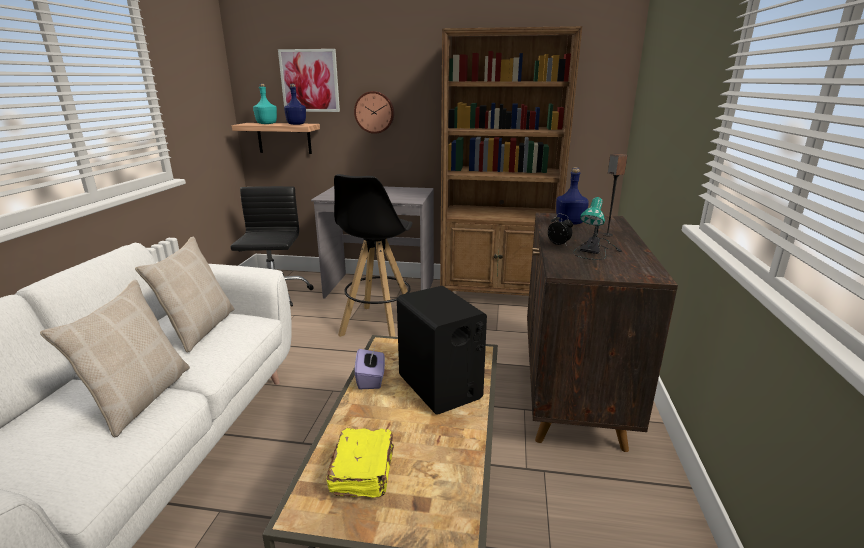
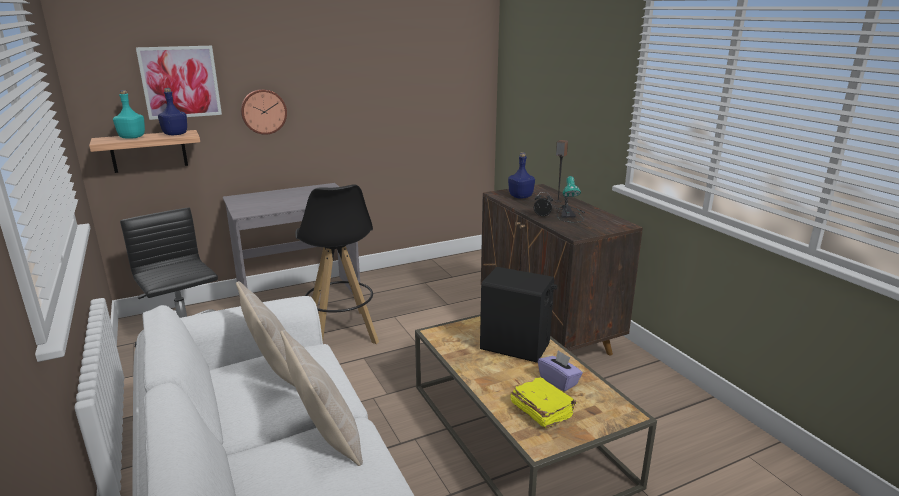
camera: 35 degrees left, 0 degrees up
purple tissue box [355,349,385,389] -> purple tissue box moved to [538,350,583,391]
brown bookcase [440,26,582,296] -> none

